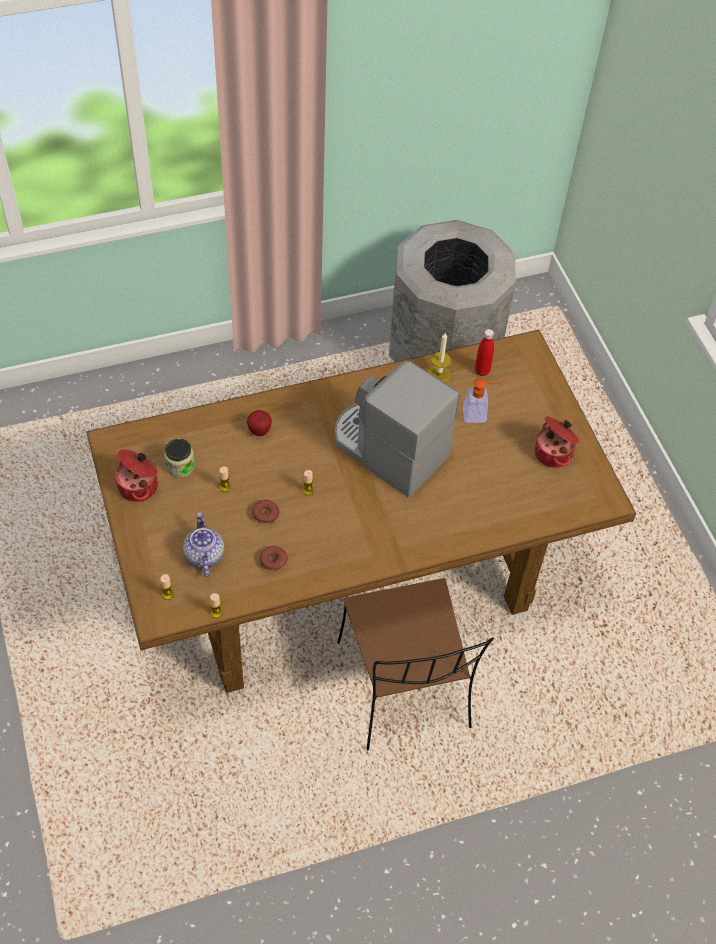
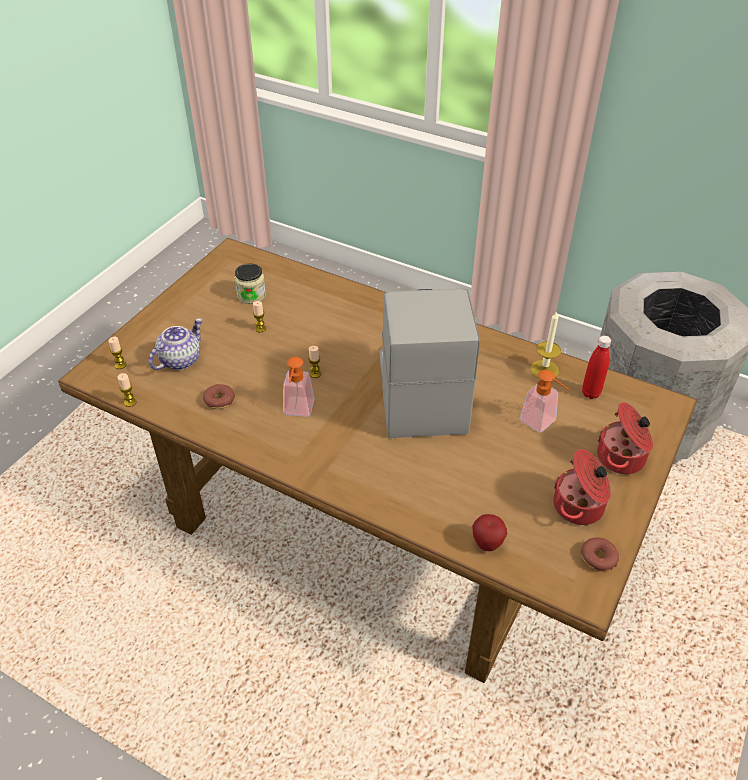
camera: 50 degrees right, 10 degrees down
cooking pot [115,449,158,502] -> cooking pot moved to [597,402,653,474]
apple [247,410,272,436] -> apple moved to [472,514,507,551]
donut [252,500,280,524] -> donut moved to [581,538,619,572]
brown chair [337,578,494,751] -> none
none -> soap dispenser [283,357,314,417]

